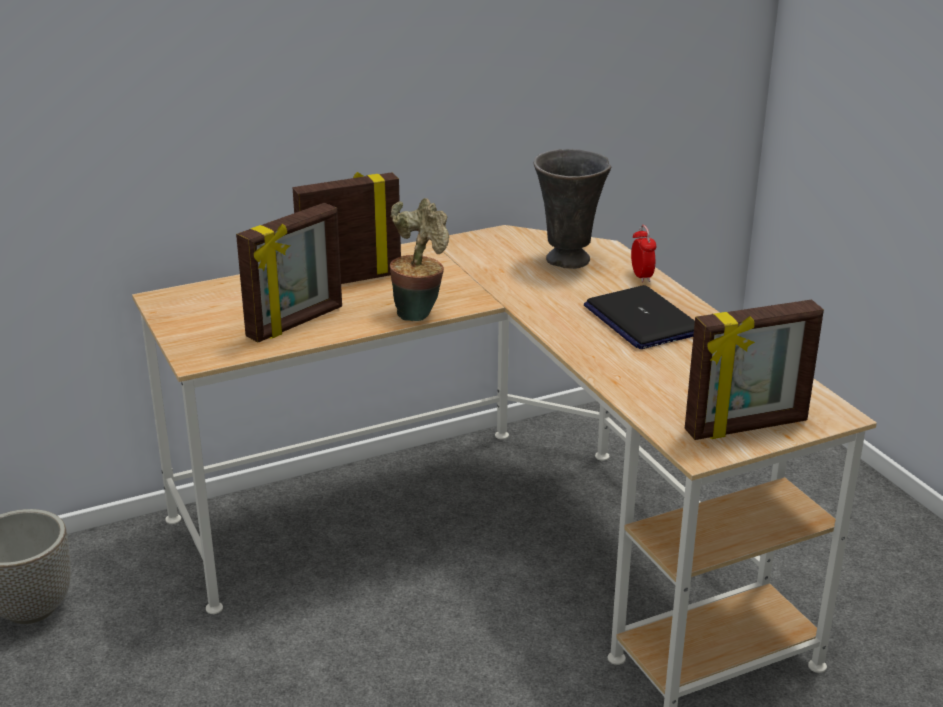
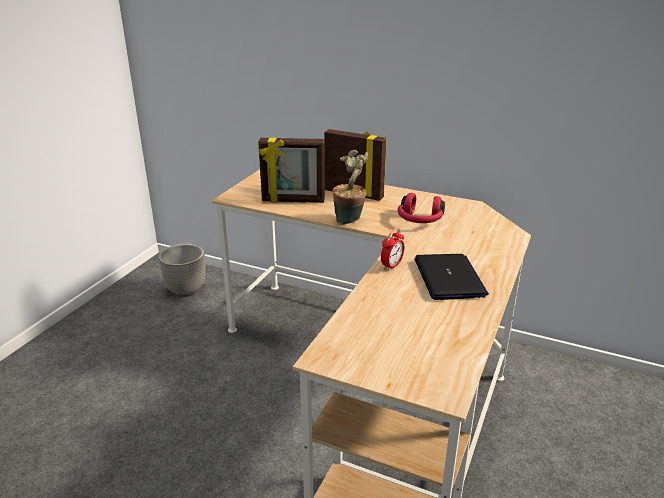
camera: 50 degrees right, 0 degrees up
grey vase [534,149,611,269] -> none
laptop [584,285,695,349] -> laptop turned 150 degrees clockwise [414,254,489,300]
alarm clock [631,225,656,283] -> alarm clock moved to [381,229,404,271]
picture frame [685,300,824,440] -> none
none -> red headphones [398,193,445,223]

